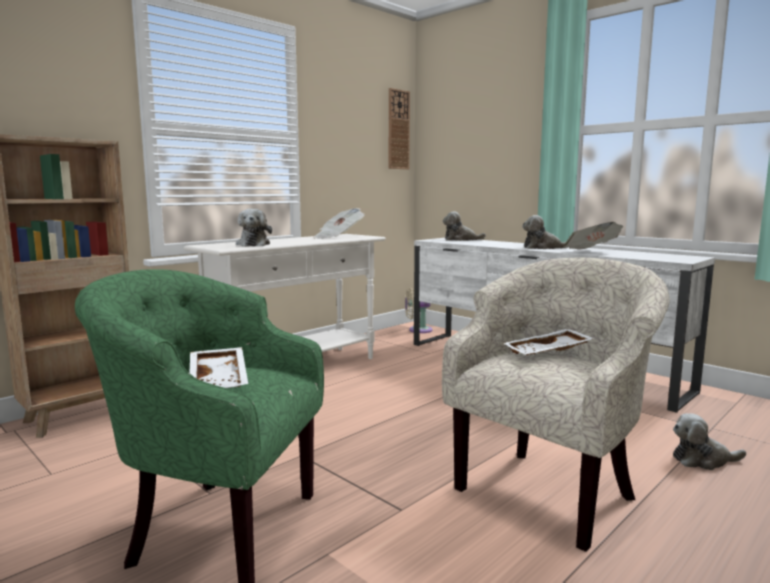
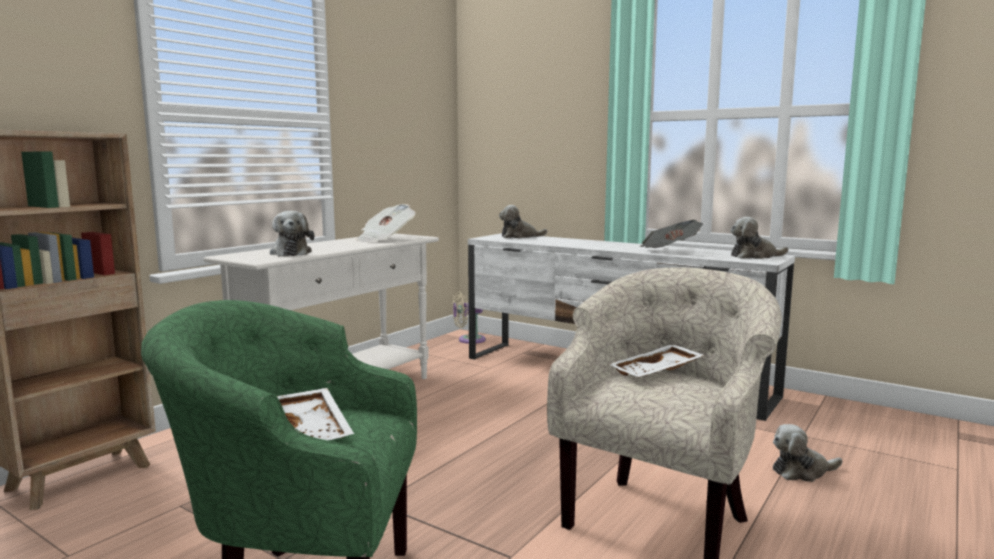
camera: 10 degrees left, 0 degrees up
wall clock [389,88,410,169] -> none
plush toy [522,215,568,249] -> plush toy moved to [731,217,788,259]

